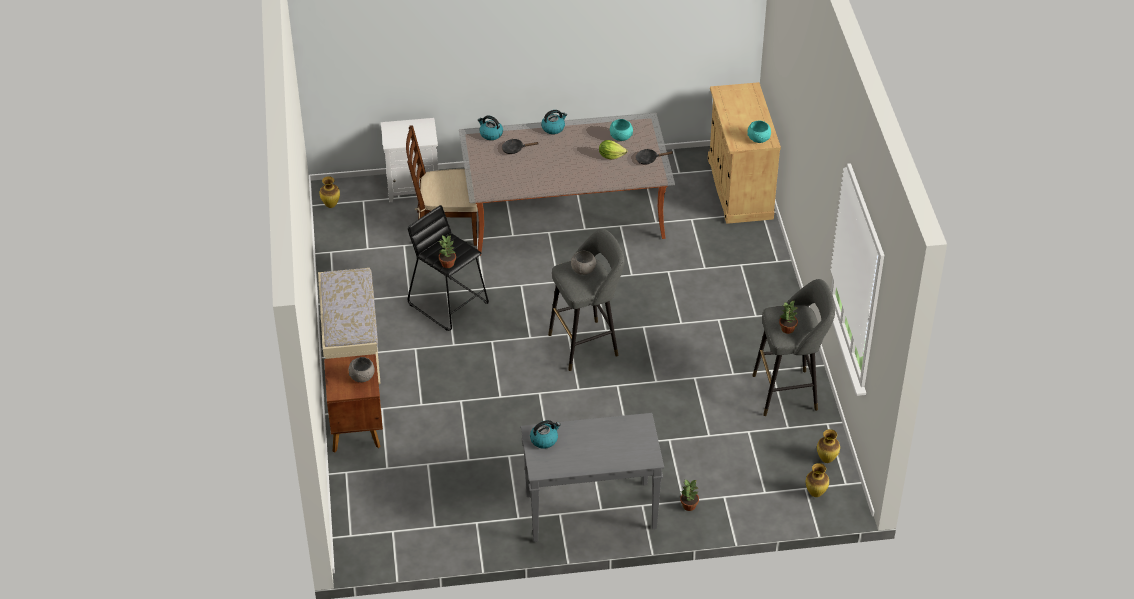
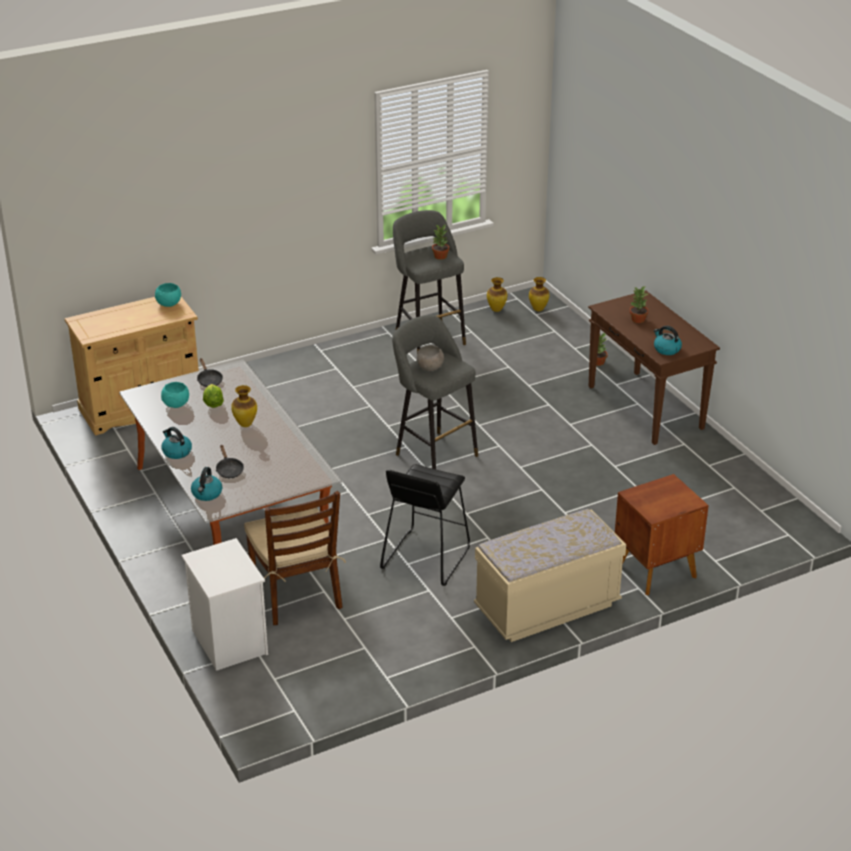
camera: 110 degrees left, 10 degrees down
vase [320,176,340,208] -> vase moved to [231,385,257,427]
grey bowl [348,357,375,382] -> none
potted plant [439,236,456,268] -> potted plant moved to [629,287,648,323]
grey console table [521,413,664,542] -> brown console table [588,290,720,445]

